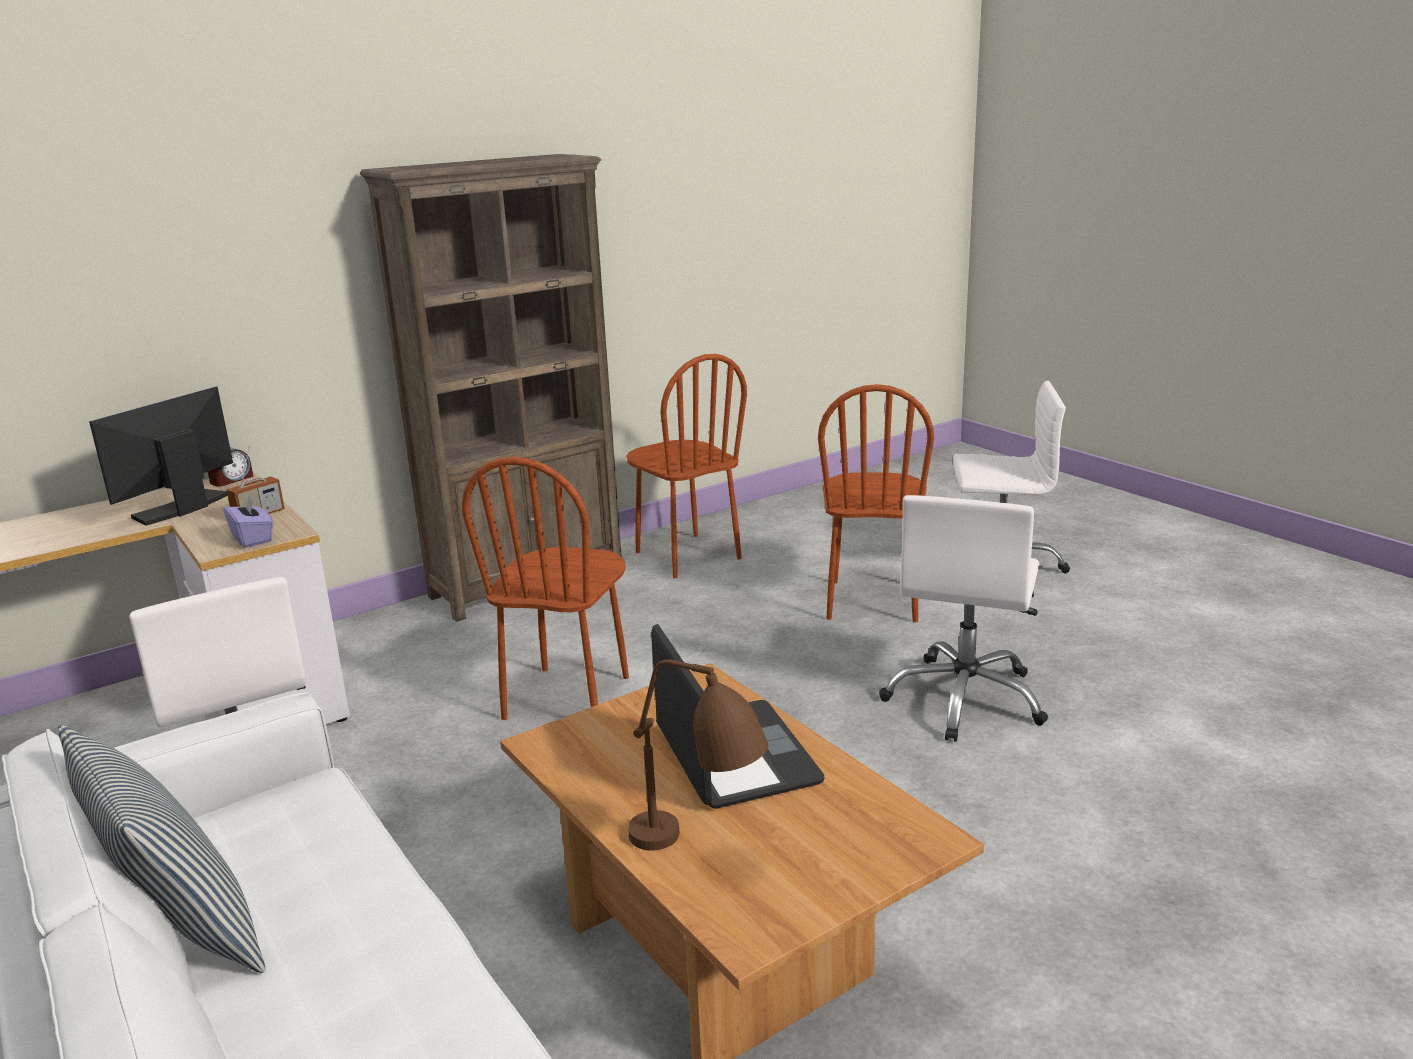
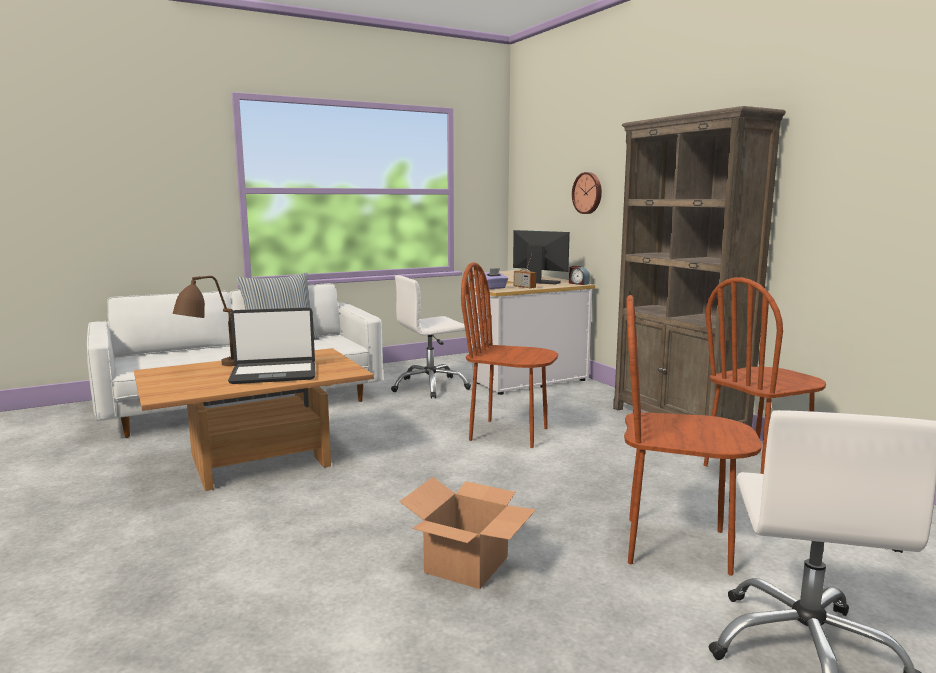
camera: 95 degrees right, 10 degrees down
white office chair [879,495,1048,742] -> cardboard box [399,477,536,589]
none -> wall clock [572,172,602,214]

